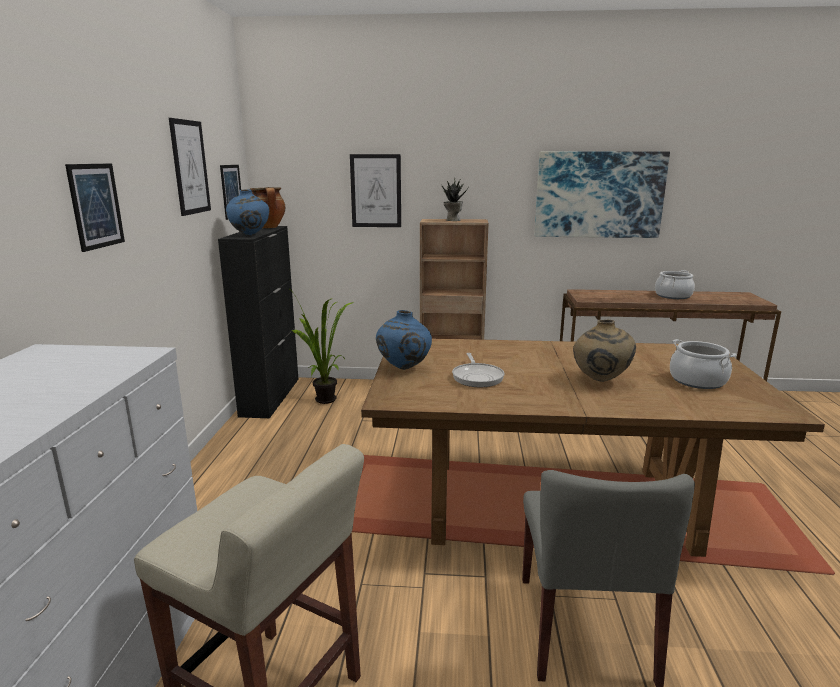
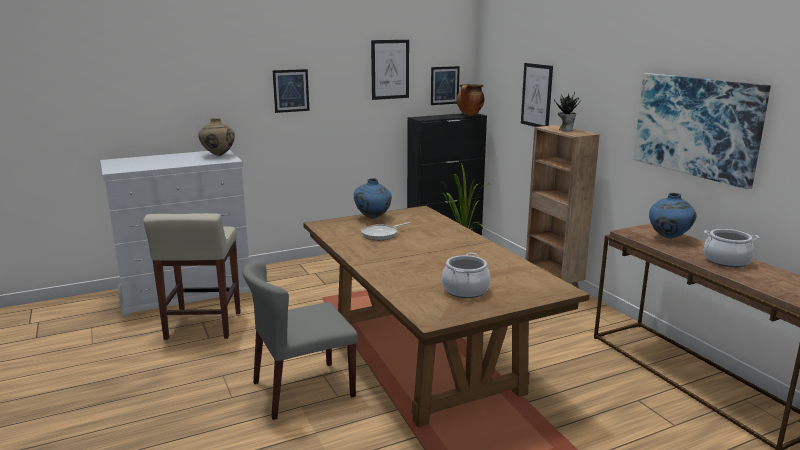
camera: 60 degrees right, 0 degrees up
blue vase [226,189,270,235] -> blue vase moved to [649,193,697,239]
beige vase [573,319,636,382] -> beige vase moved to [198,119,235,156]

